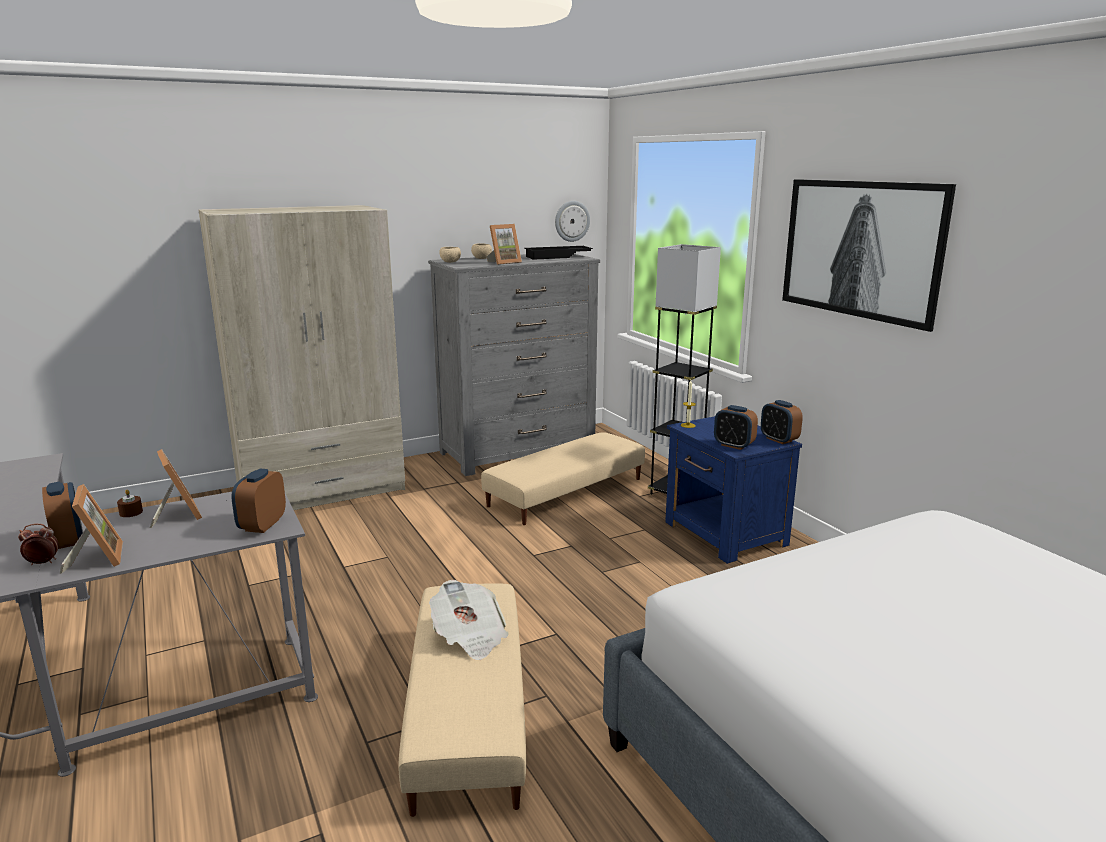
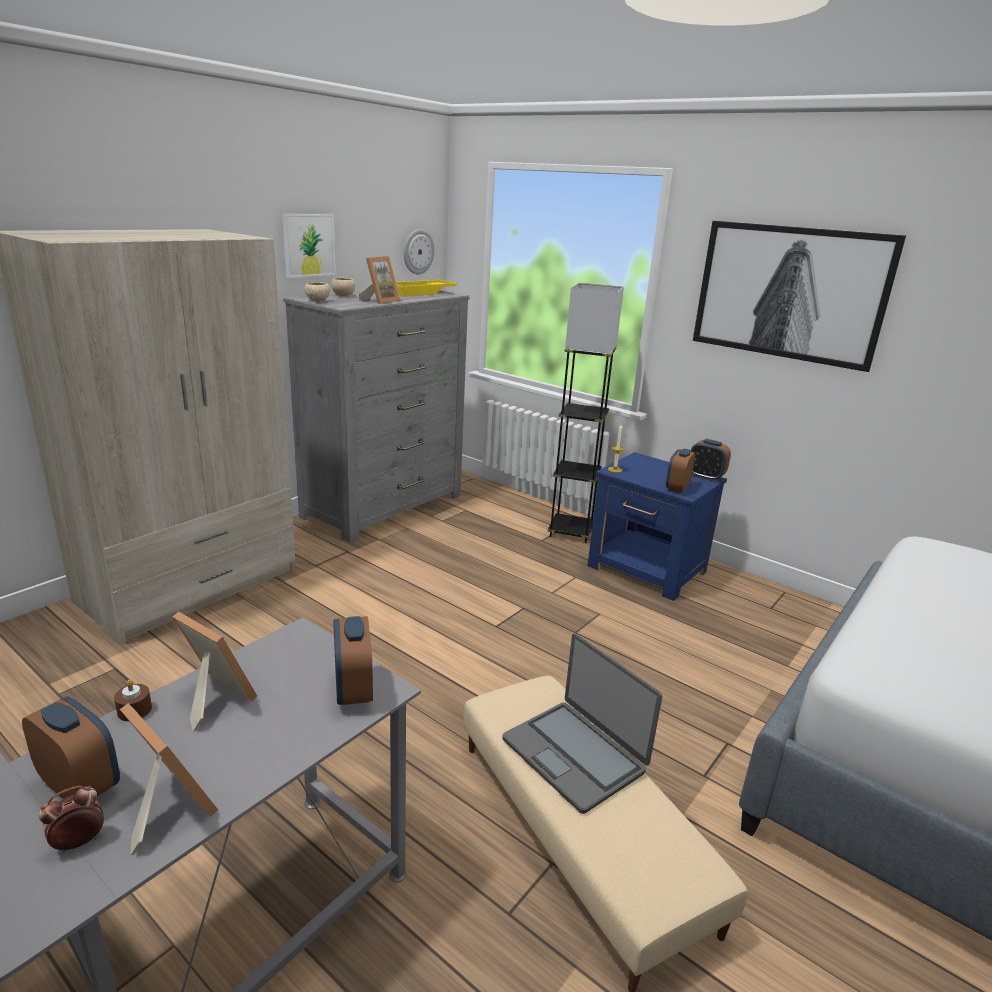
camera: 25 degrees left, 5 degrees up
newspaper [429,580,509,660] -> laptop [502,633,662,814]
beige ottoman [481,432,645,525] -> none
black tray [524,246,593,260] -> yellow tray [396,280,458,296]
alarm clock [714,405,758,450] -> alarm clock turned 105 degrees clockwise [666,449,695,493]
none -> picture [282,214,336,278]

